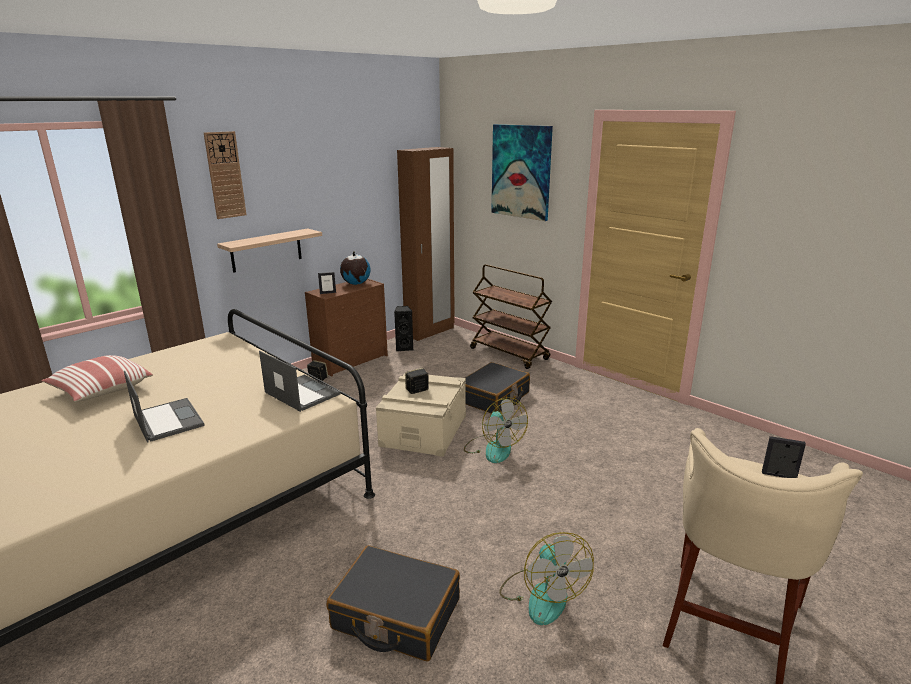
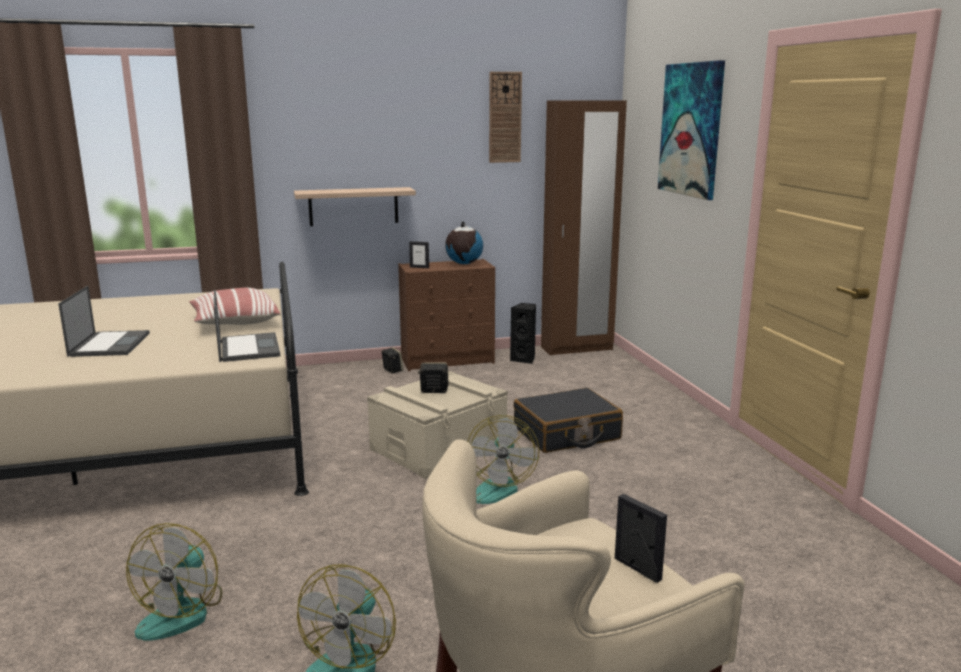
camera: 30 degrees right, 5 degrees down
pillow [41,355,153,402] -> pillow moved to [189,288,280,325]
wall clock [204,131,247,219] -> wall clock moved to [489,72,522,163]
black suitcase [327,545,460,661] -> fan [126,523,222,641]
brown cart [470,264,552,369] -> none

